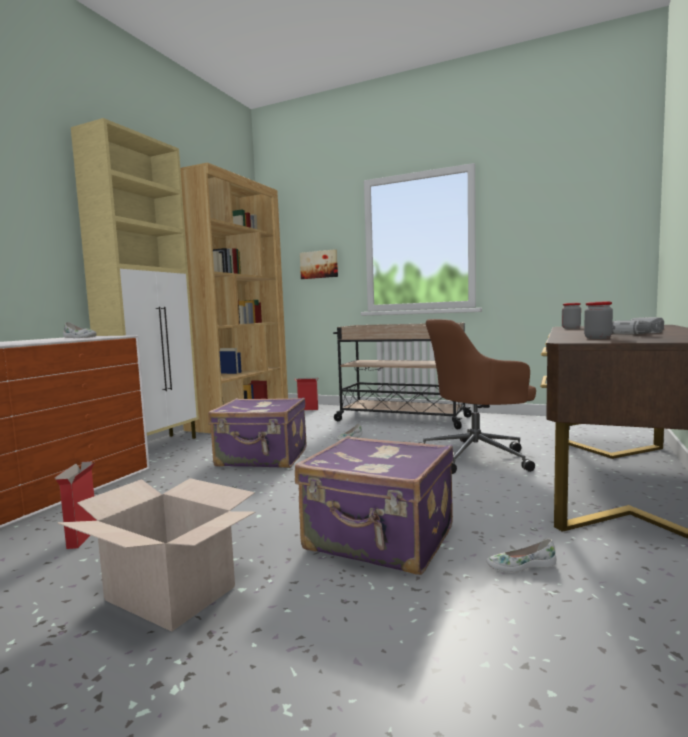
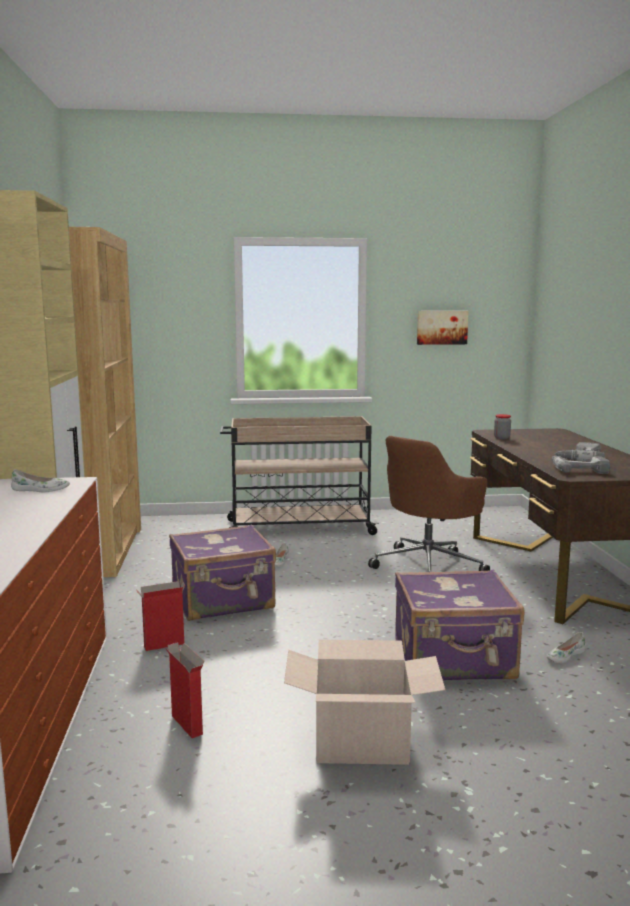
camera: 30 degrees left, 5 degrees up
cardboard box [295,378,318,410] -> cardboard box moved to [136,581,185,651]
picture [300,249,338,279] -> picture moved to [417,311,469,345]
jar [584,301,613,339] -> power drill [552,455,610,474]

